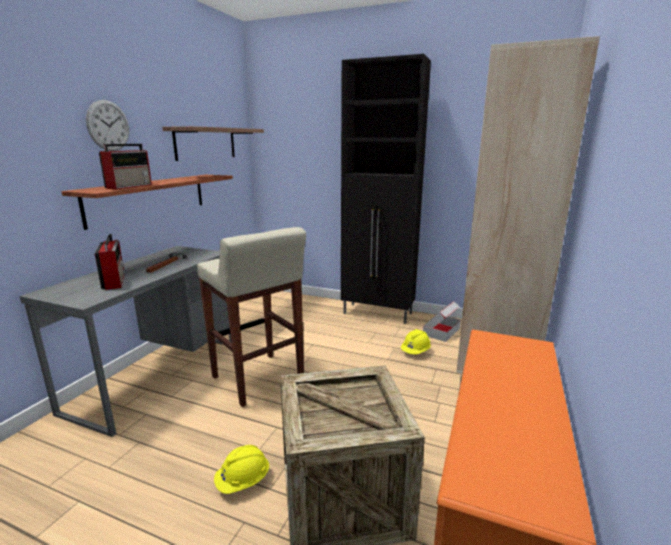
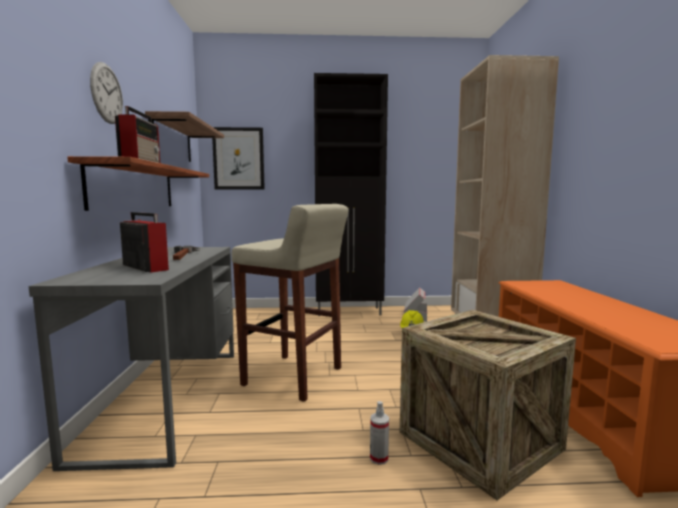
camera: 25 degrees left, 10 degrees down
yellow hard hat [214,445,269,494] -> spray bottle [370,401,389,465]
none -> picture [212,127,265,190]

